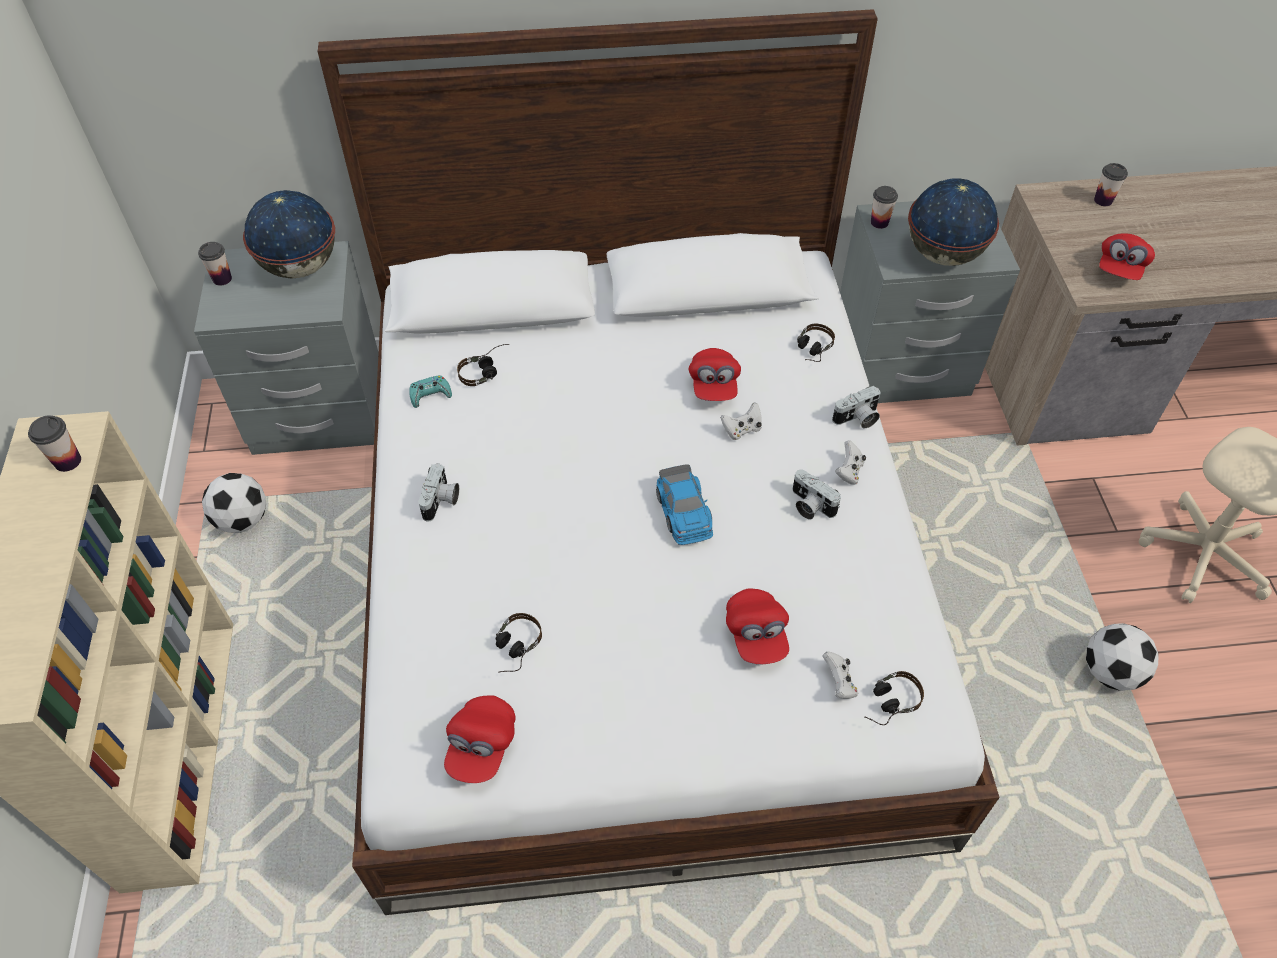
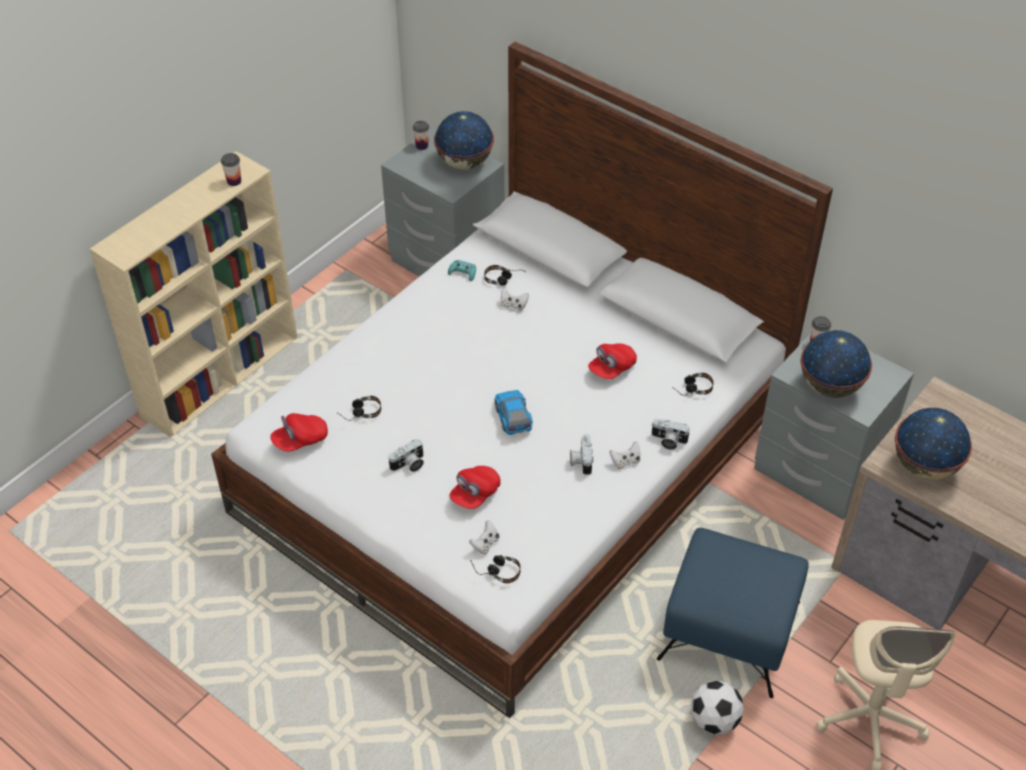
camera: 45 degrees right, 5 degrees down
football [202,473,266,533] -> none
camera [418,463,459,522] -> camera moved to [388,439,424,472]
toy car [656,464,713,545] -> toy car turned 135 degrees clockwise [494,390,533,435]
white game controller [721,402,762,440] -> white game controller moved to [501,288,529,311]
cup [1094,163,1128,206] -> none
red cap [1099,233,1155,280] -> globe [895,408,972,480]
none -> blue ottoman [657,528,809,698]

